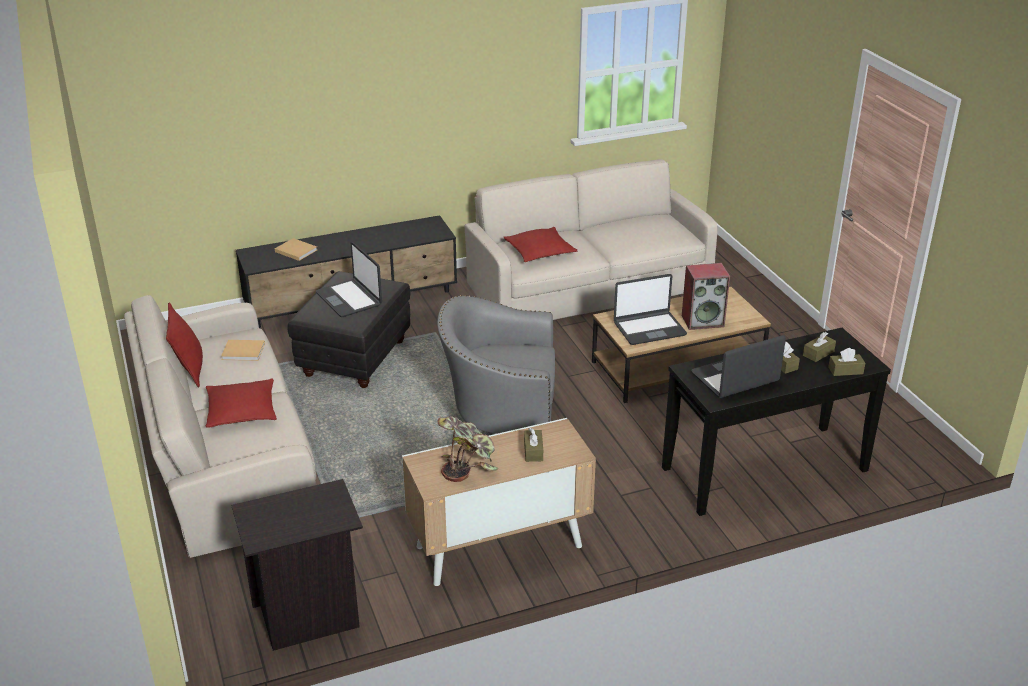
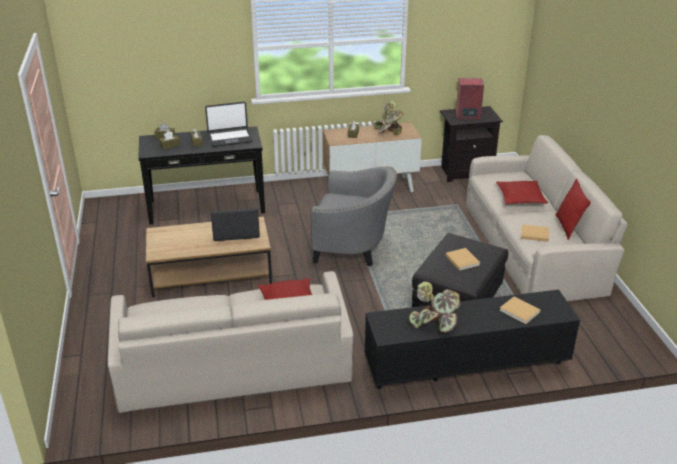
camera: 170 degrees left, 0 degrees up
laptop [316,242,382,317] -> beige book [445,248,480,271]
speaker [682,263,730,330] -> speaker moved to [456,78,484,119]
none -> potted plant [409,281,461,333]

